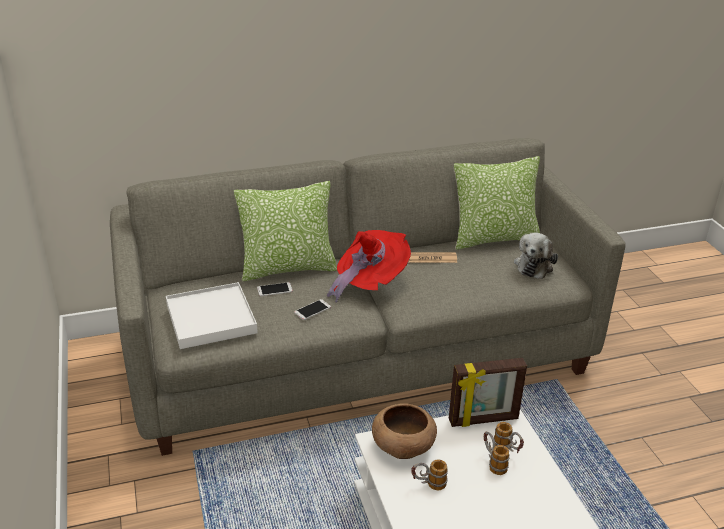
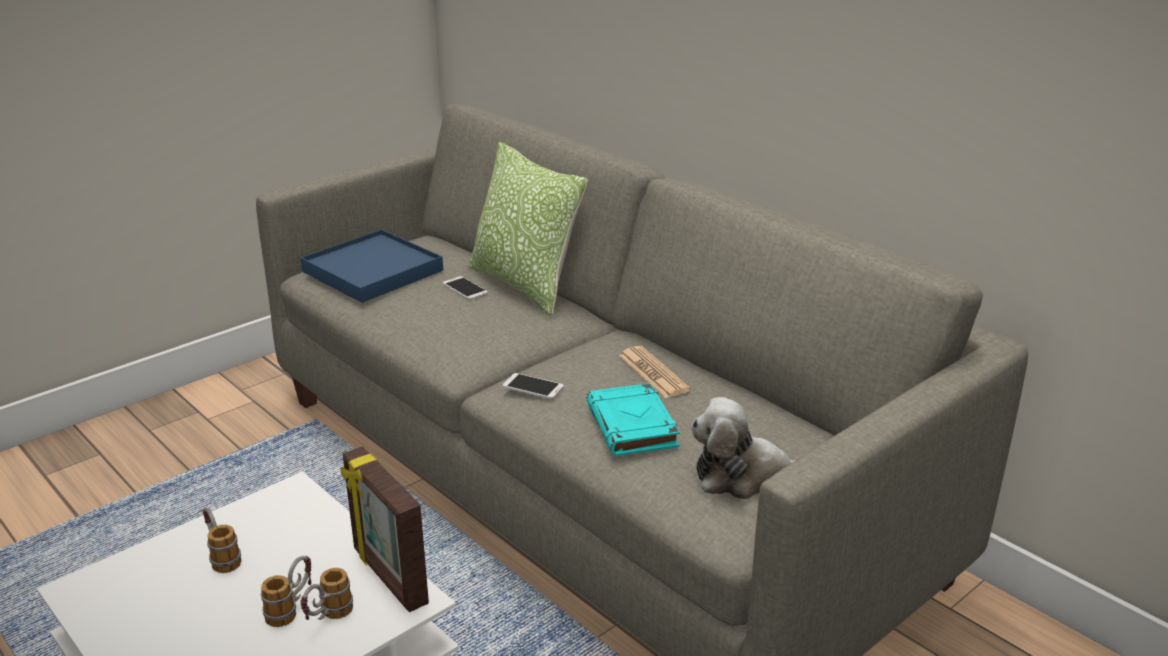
camera: 65 degrees right, 5 degrees down
white tray [166,282,258,349] -> blue tray [300,229,443,303]
phone [294,299,331,320] -> phone moved to [502,373,564,399]
red hat [327,230,411,303] -> none
brown bowl [372,403,437,459] -> none
pillow [454,156,540,250] -> none
none -> turquoise book [587,383,680,456]

